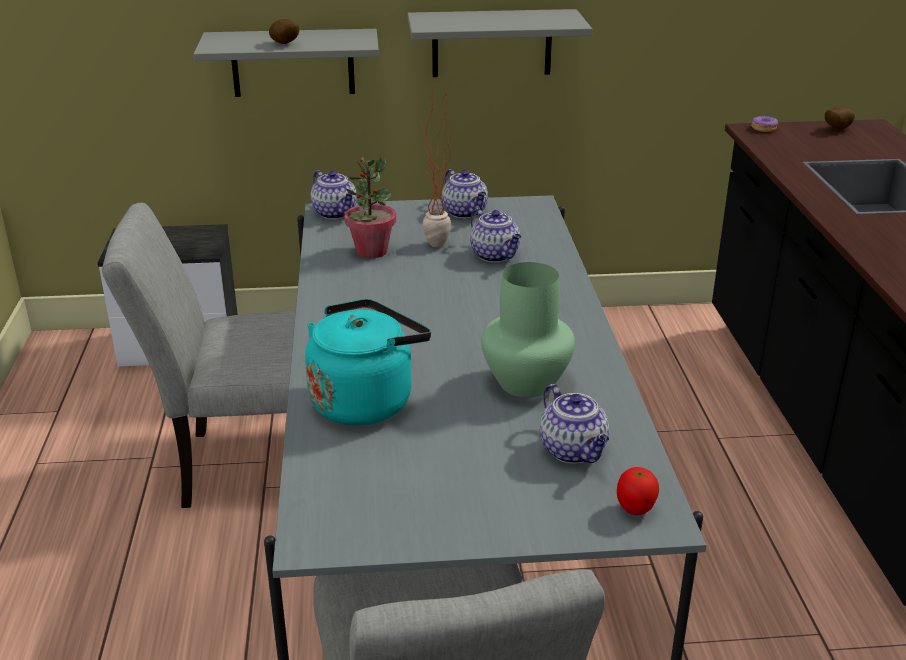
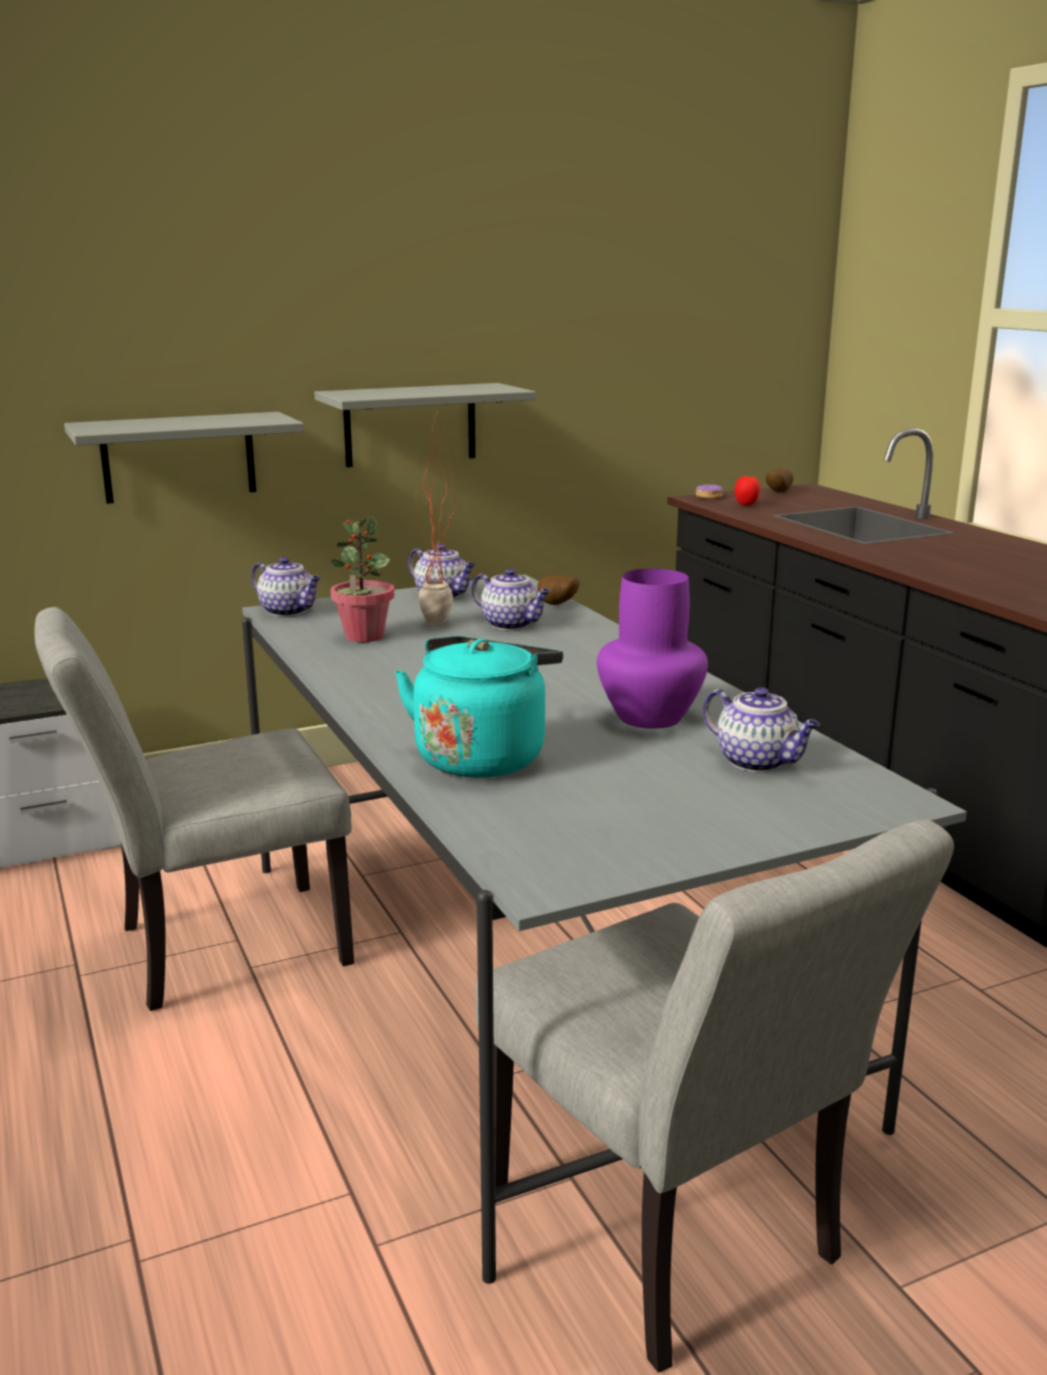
camera: 20 degrees left, 10 degrees down
potato [269,19,299,44] -> potato moved to [537,574,579,605]
green vase [481,262,575,397] -> purple vase [597,569,708,729]
tomato [617,467,659,515] -> tomato moved to [735,475,761,506]

